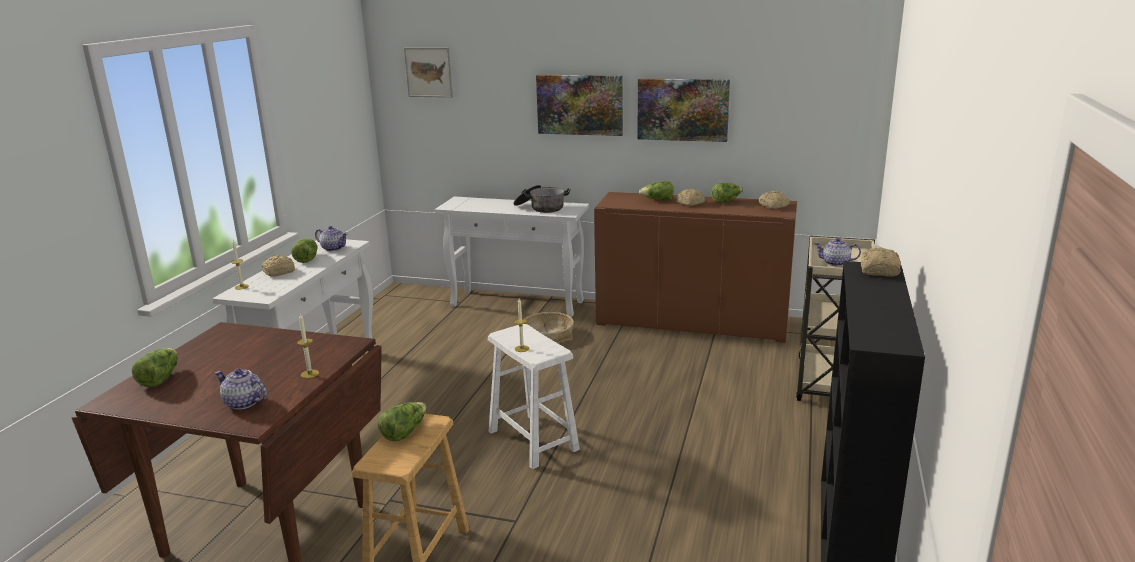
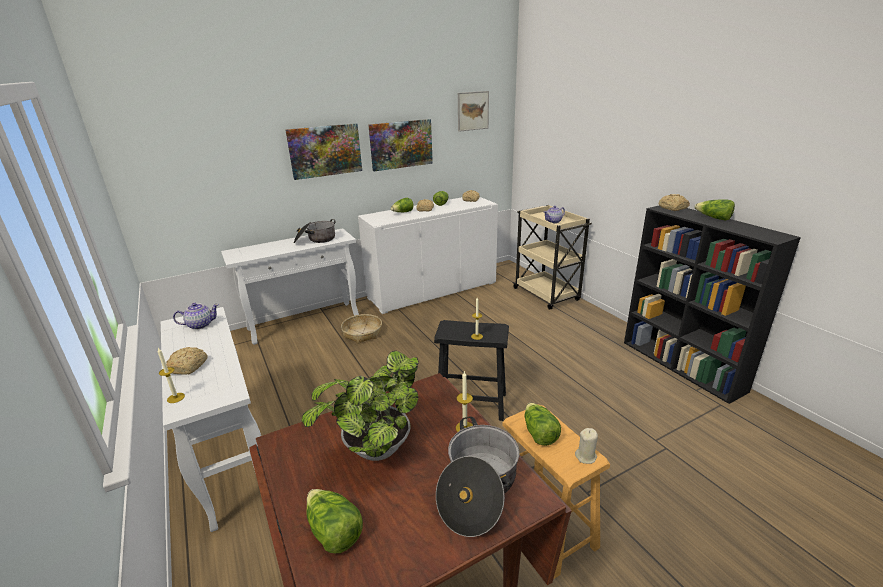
camera: 45 degrees left, 5 degrees up
teapot [215,368,267,410] -> cooking pot [436,416,519,537]
lettuce [291,238,318,263] -> lettuce moved to [695,199,735,221]
picture [404,48,453,98] -> picture moved to [458,91,489,132]
white stool [488,324,580,469] -> black stool [434,320,509,421]
brown cabinet [594,192,797,343] -> white cabinet [358,197,498,314]
none -> potted plant [301,351,419,461]
none -> beige candle [575,428,598,464]

